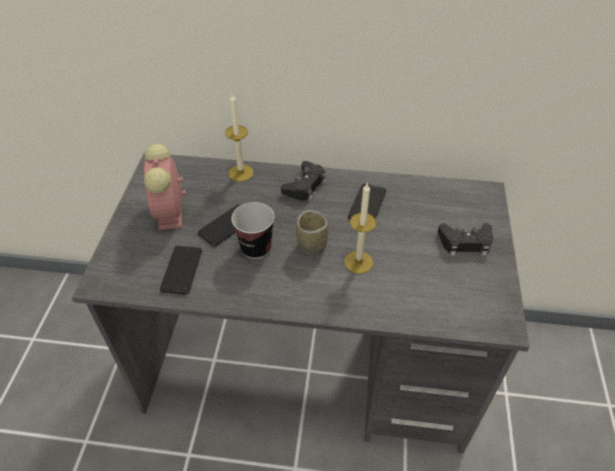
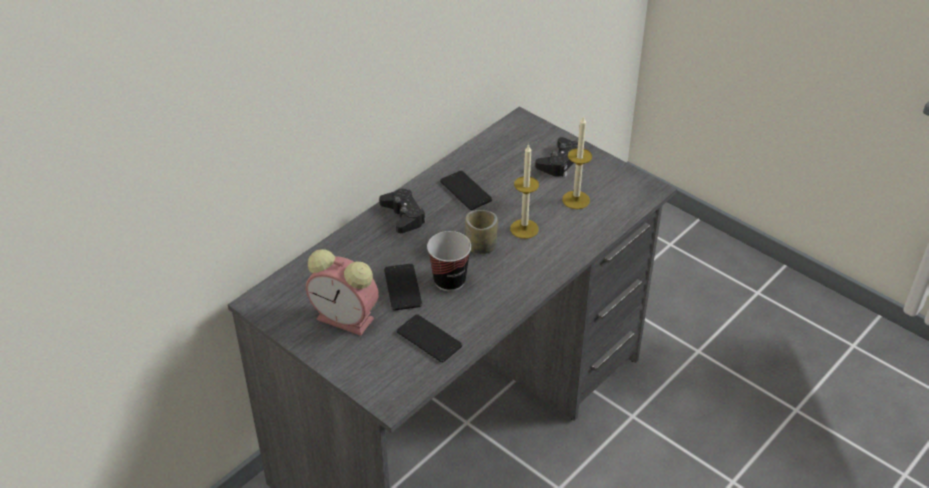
camera: 55 degrees left, 5 degrees down
candle [225,94,254,182] -> candle moved to [562,115,592,209]

